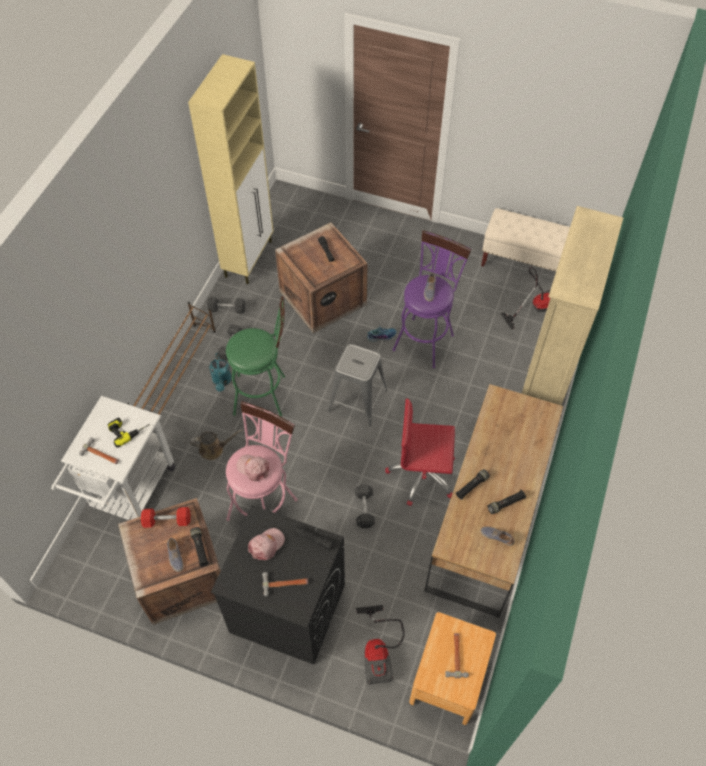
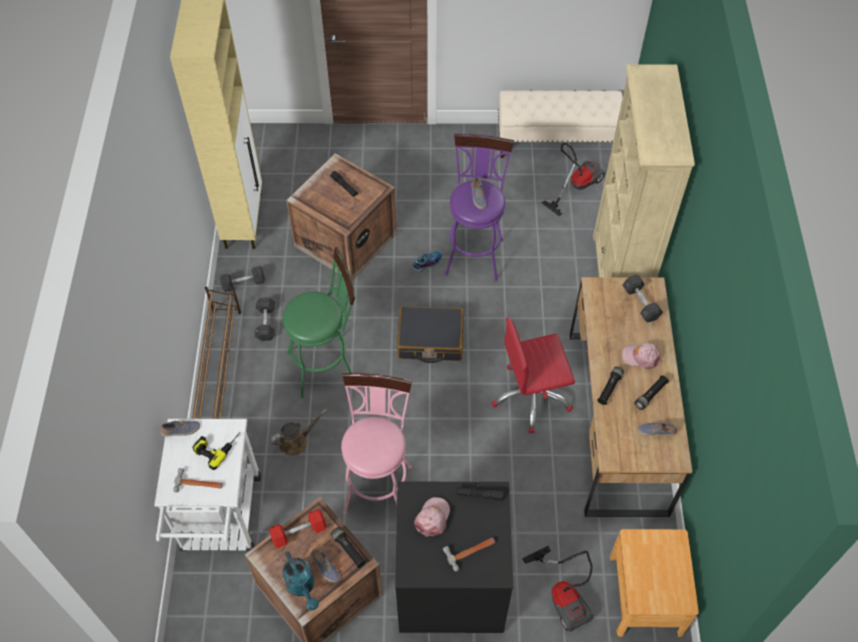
camera: 20 degrees left, 0 degrees up
turquoise watering can [209,353,232,392] -> turquoise watering can moved to [283,551,319,611]
pink cap [237,455,270,481] -> pink cap moved to [622,343,661,369]
grey stool [328,344,387,426] -> black suitcase [397,306,463,363]
grey dumbbell [355,485,375,528] -> grey dumbbell moved to [623,275,663,323]
hammer [445,633,469,678] -> none
none -> shoe [160,421,200,436]

